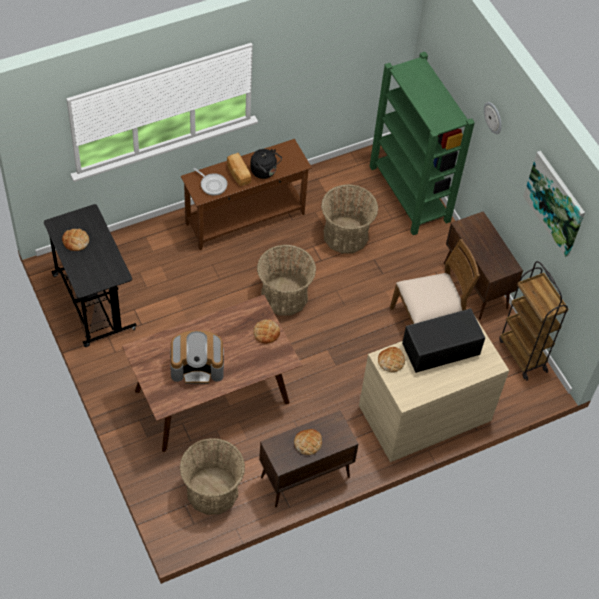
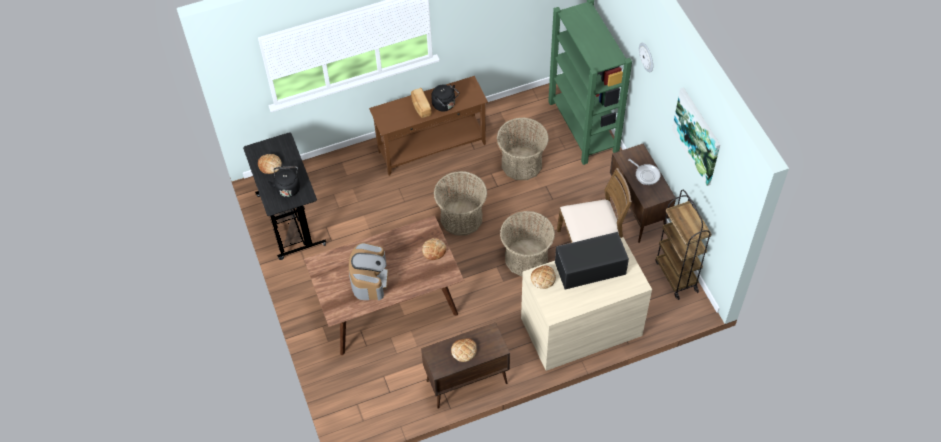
camera: 10 degrees right, 0 degrees up
coffee machine [170,331,224,384] -> coffee machine turned 90 degrees counterclockwise [349,243,389,300]
basket [180,438,245,515] -> basket moved to [500,211,555,276]
frying pan [194,168,227,196] -> frying pan moved to [628,159,661,185]
none -> black kettle [268,166,300,197]

